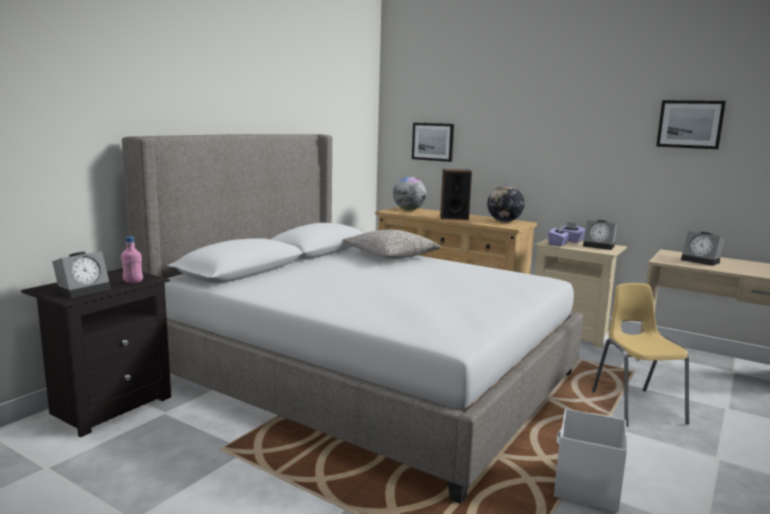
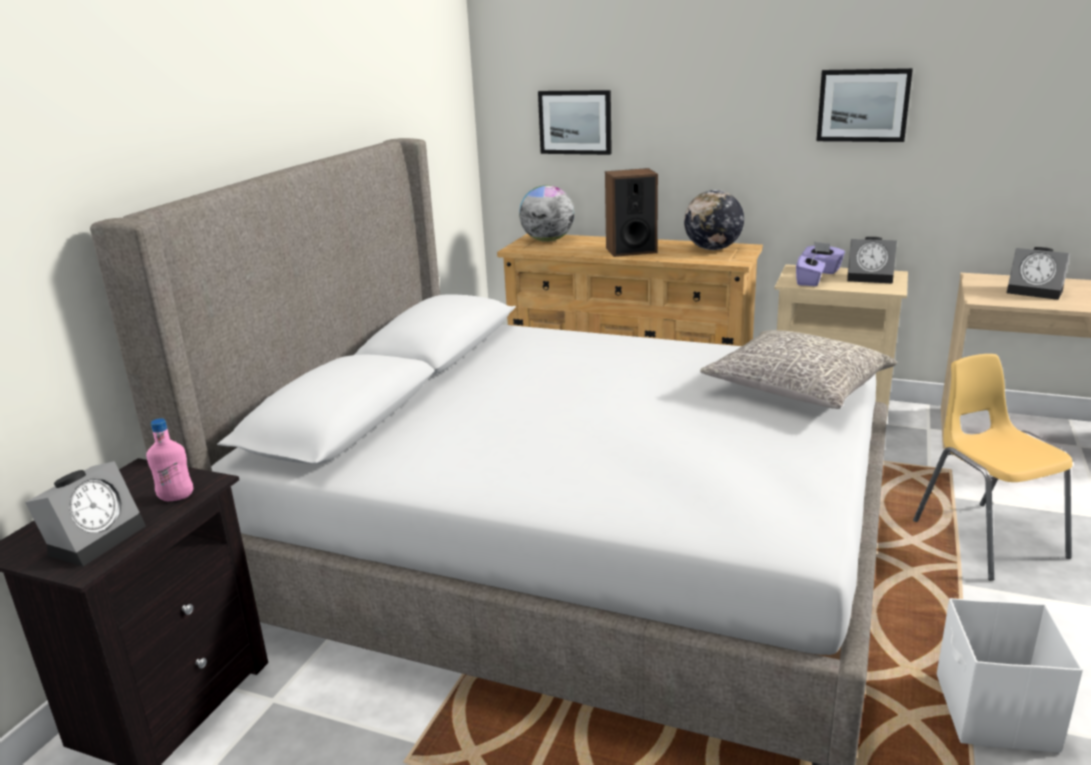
camera: 10 degrees left, 10 degrees up
grey pillow [342,230,441,259] -> grey pillow moved to [700,330,897,409]
picture [656,100,726,149] -> picture moved to [816,68,913,142]

